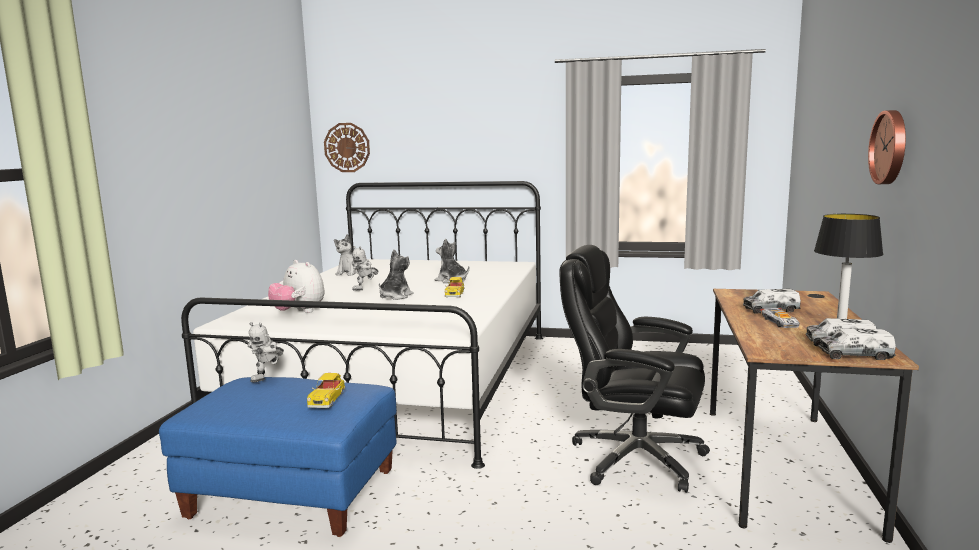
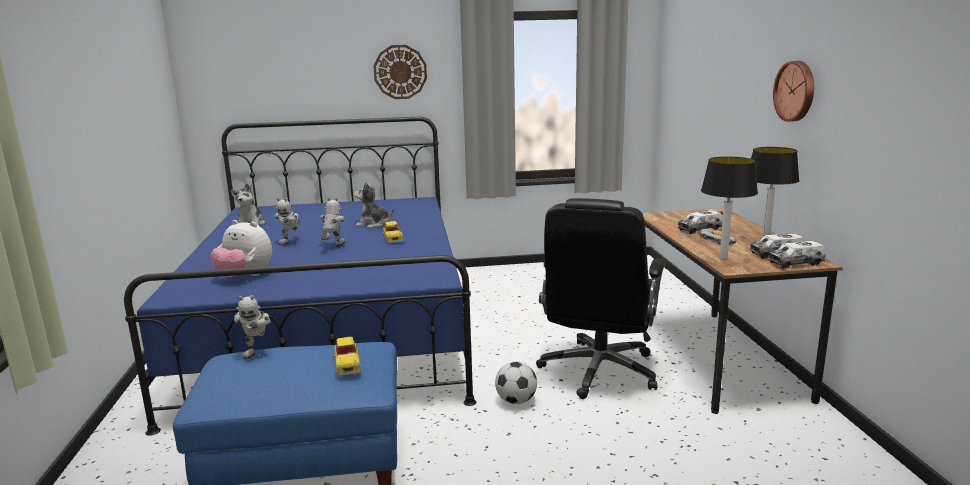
camera: 20 degrees left, 5 degrees up
white bed [181,181,543,469] -> blue bed [124,117,476,436]
wall clock [324,123,370,172] -> wall clock moved to [373,45,427,99]
plush toy [379,249,414,300] -> toy robot [320,197,345,247]
black office chair [559,245,710,493] -> black office chair turned 75 degrees counterclockwise [536,198,666,399]
none -> football [495,361,537,404]
none -> table lamp [701,156,758,260]

